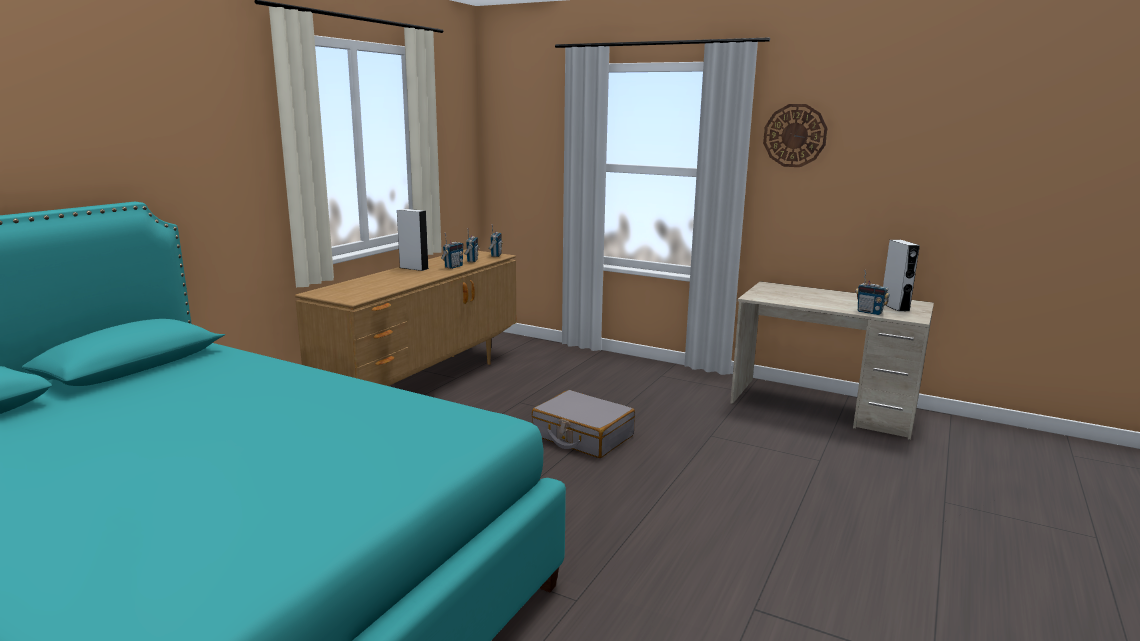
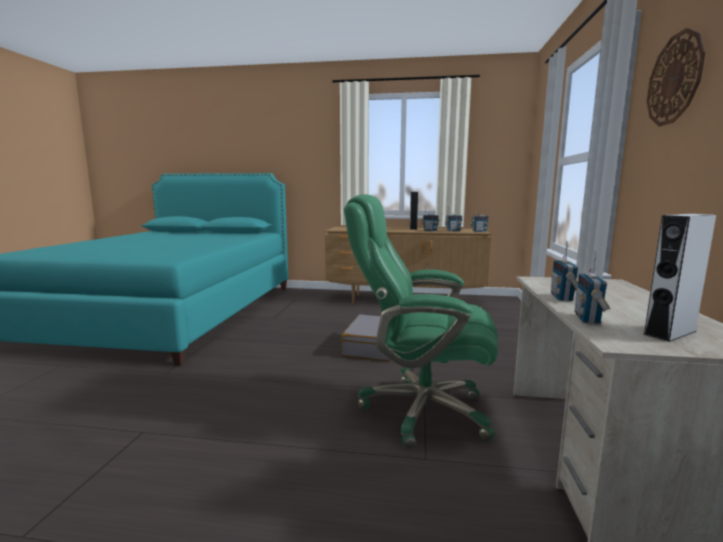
camera: 70 degrees right, 5 degrees down
none -> green office chair [344,194,498,448]
none -> radio [551,241,578,301]

